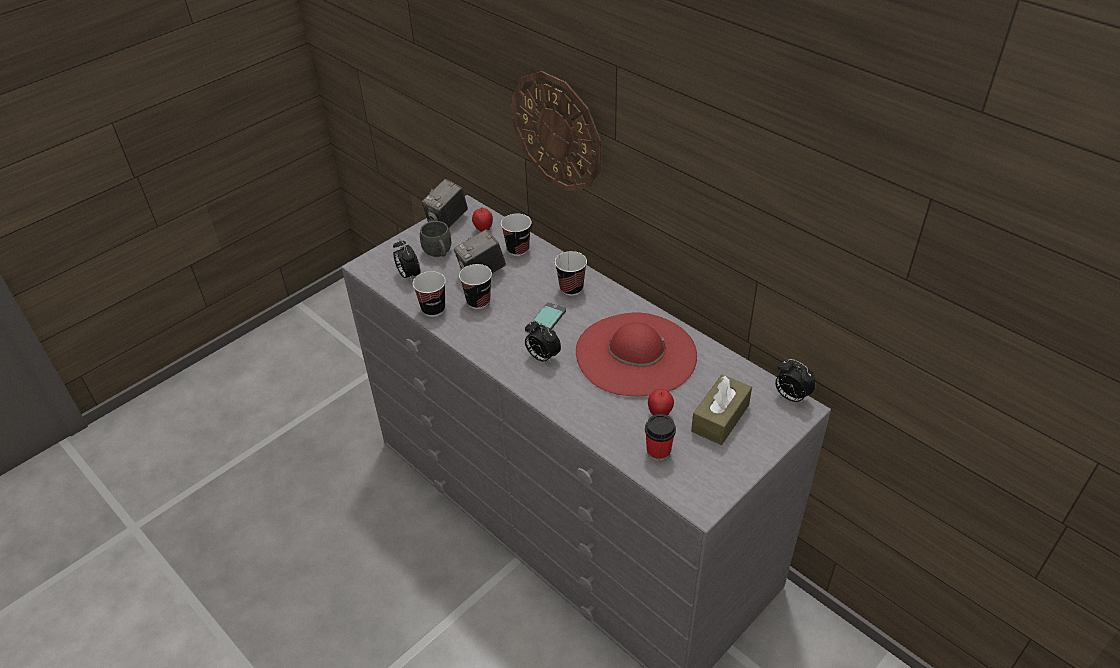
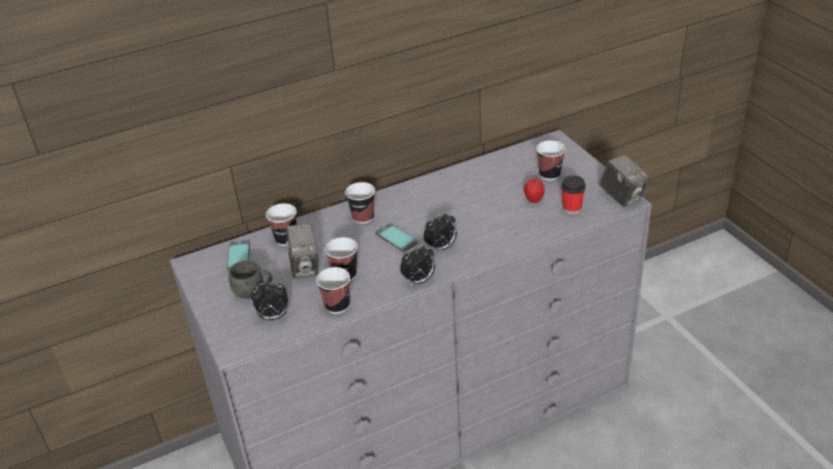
camera: 70 degrees left, 5 degrees down
camera [422,179,468,228] -> camera moved to [599,155,650,207]
apple [472,207,493,232] -> phone [227,240,250,271]
wall clock [511,71,601,191] -> none
red hat [576,312,697,396] -> none
brown tissue box [691,374,752,445] -> cup [536,141,565,180]
alarm clock [775,359,816,403] -> alarm clock moved to [400,244,435,287]

